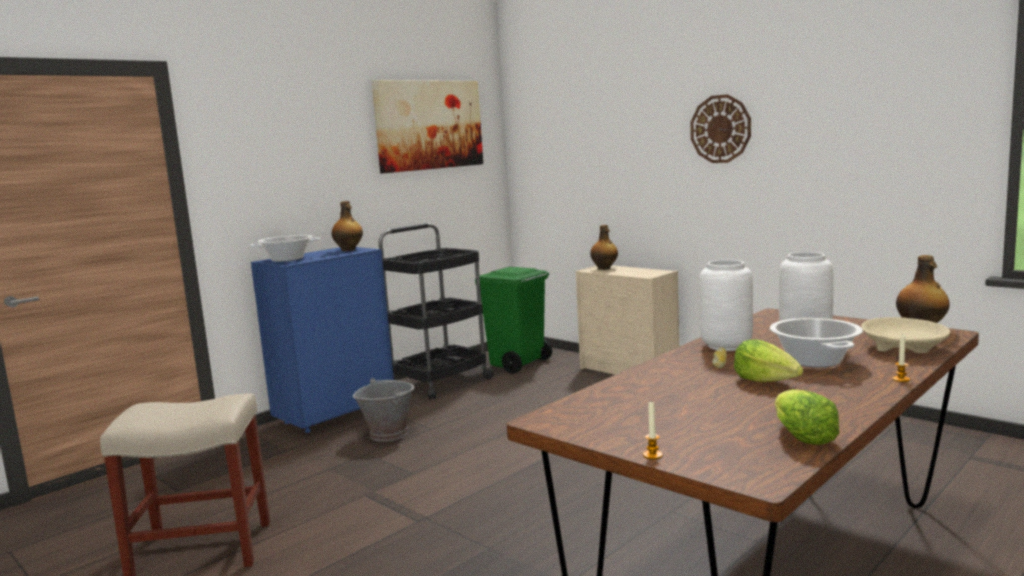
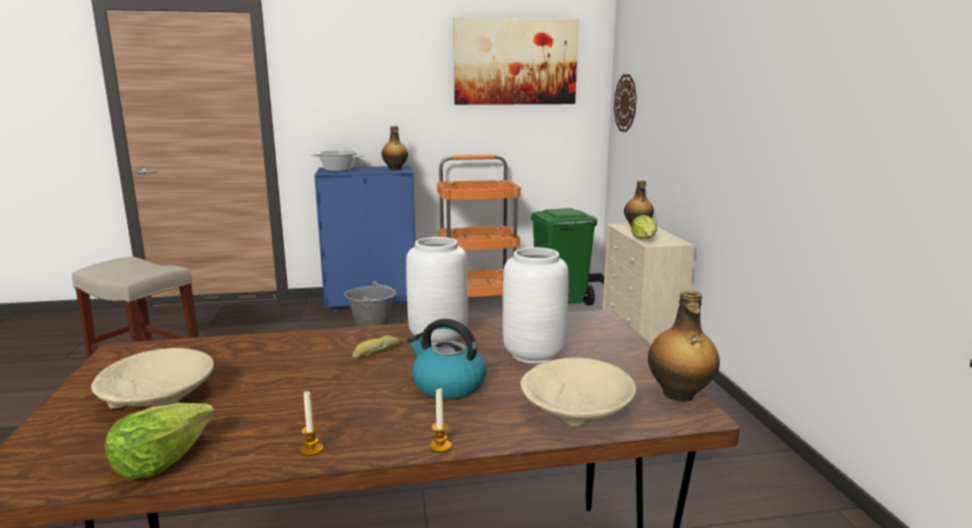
camera: 35 degrees right, 5 degrees up
black cart [379,223,494,400] -> orange cart [437,155,521,297]
candle [643,400,663,459] -> candle moved to [300,391,323,456]
wall clock [690,94,751,163] -> wall clock moved to [614,74,637,132]
lettuce [734,339,803,382] -> lettuce moved to [631,215,658,239]
cooking pot [770,318,863,367] -> kettle [407,319,486,399]
none -> beige bowl [91,348,214,409]

